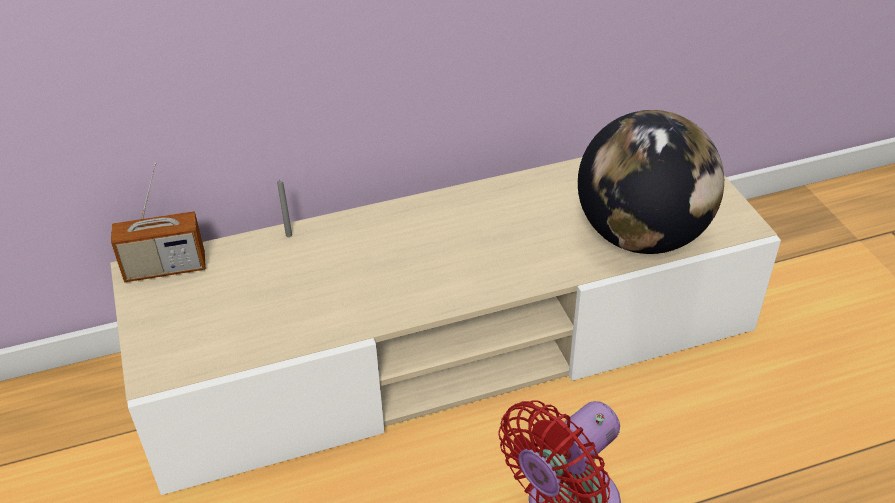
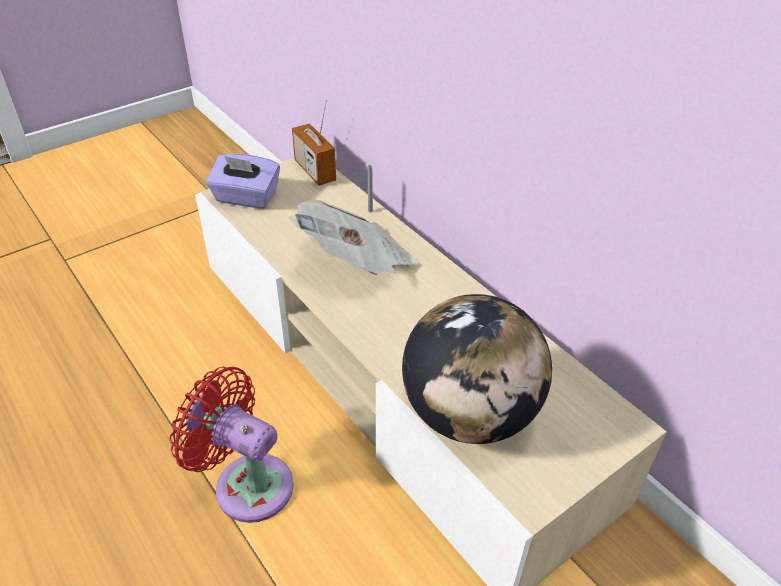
camera: 70 degrees right, 0 degrees up
none -> purple tissue box [206,153,280,209]
none -> newspaper [289,200,419,275]

